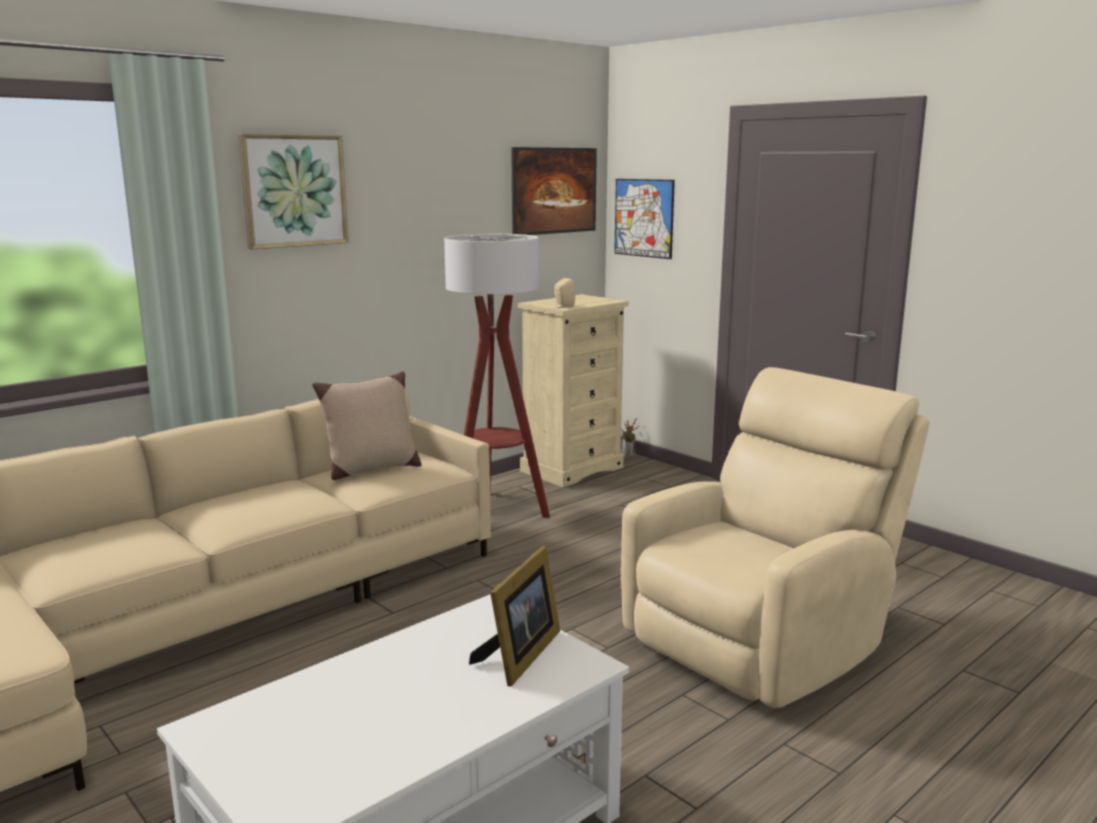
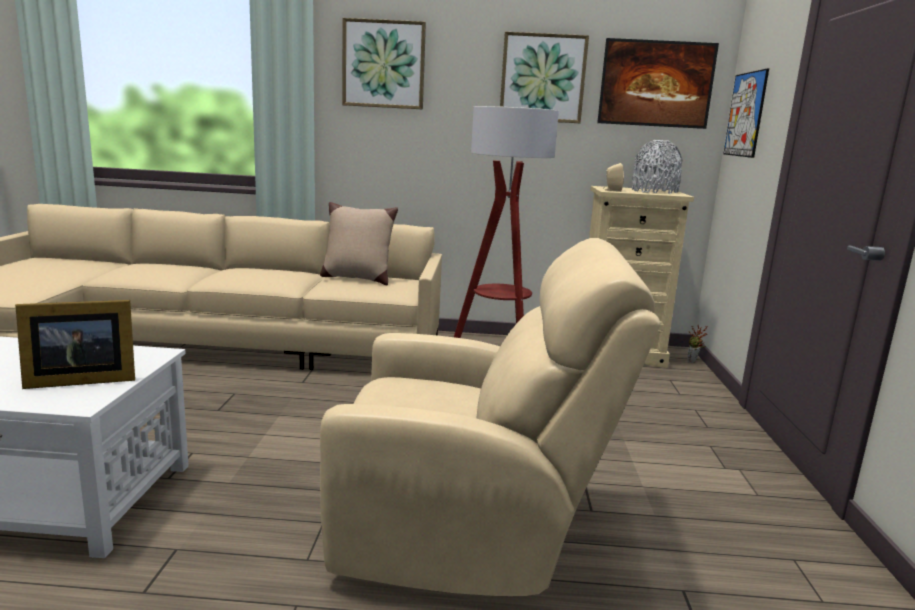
camera: 45 degrees right, 0 degrees up
none -> picture [500,32,589,123]
none -> grey vase [632,140,682,194]

